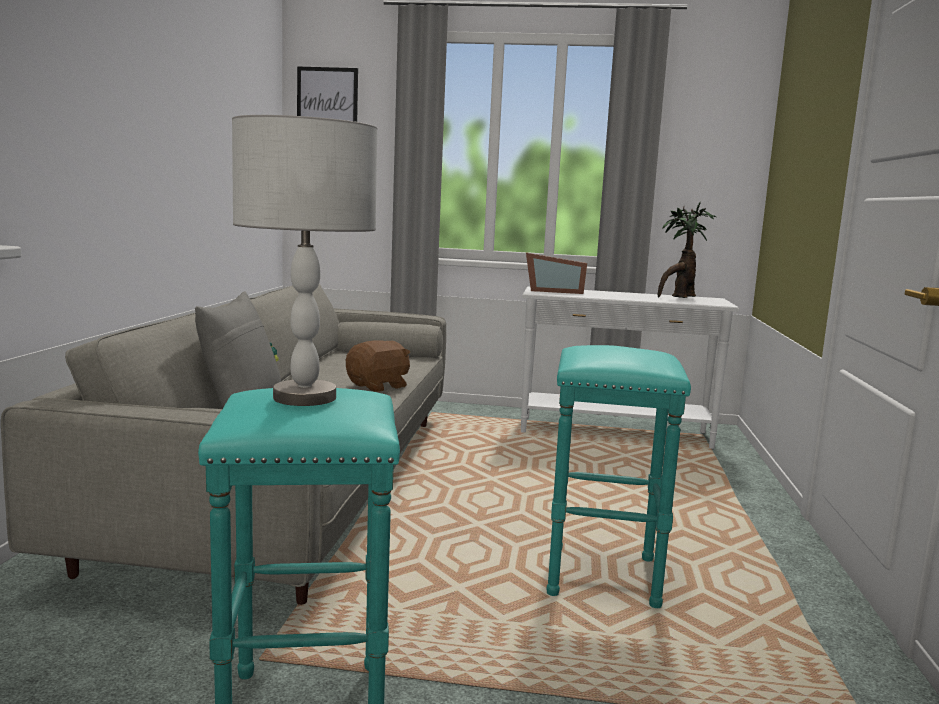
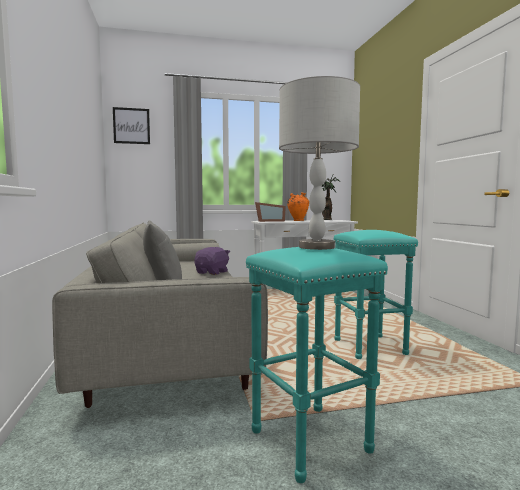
camera: 20 degrees left, 5 degrees down
brown plush toy [346,340,410,392] -> purple plush toy [194,247,230,275]
none -> orange vase [287,192,309,221]

